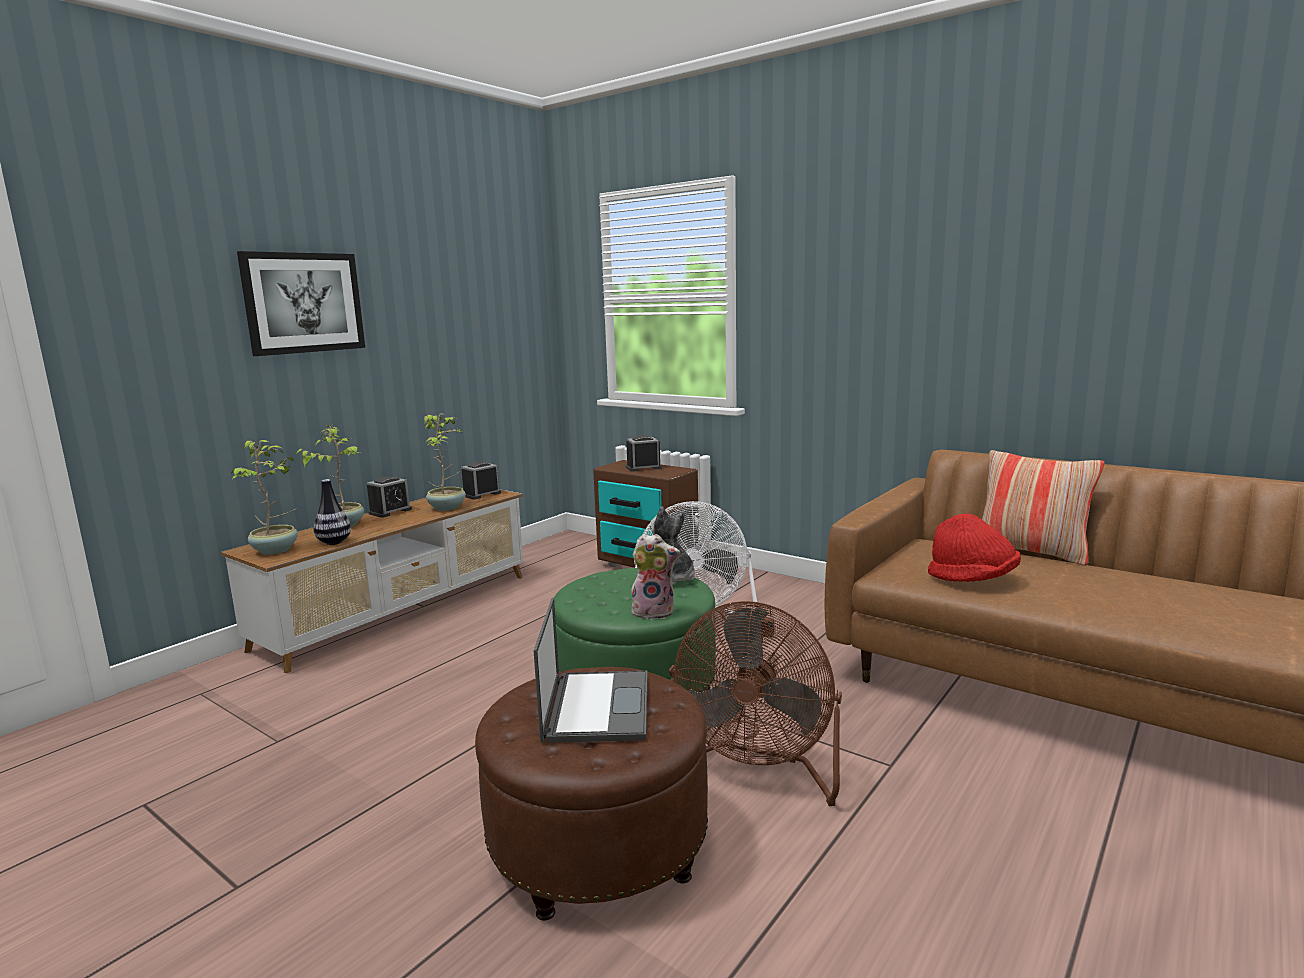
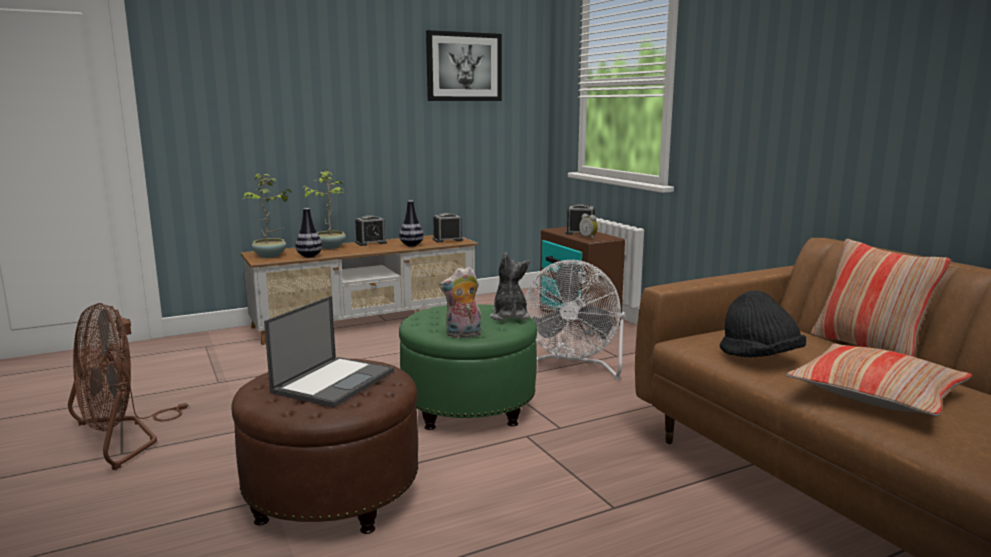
camera: 25 degrees right, 0 degrees up
picture [237,251,365,356] -> picture moved to [426,30,502,101]
potted plant [424,413,466,511] -> vase [399,201,424,247]
plush toy [631,534,680,619] -> plush toy turned 135 degrees clockwise [439,267,481,338]
brown fan [669,601,842,806] -> brown fan moved to [68,303,190,470]
red hat [928,513,1021,582] -> black hat [719,290,806,357]
none -> alarm clock [579,214,598,240]
none -> pillow [786,343,972,416]

